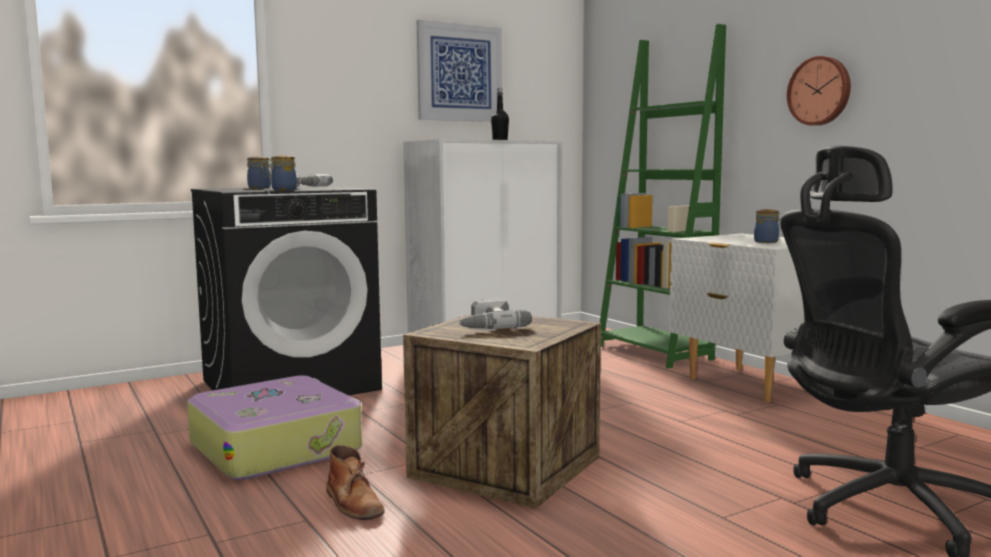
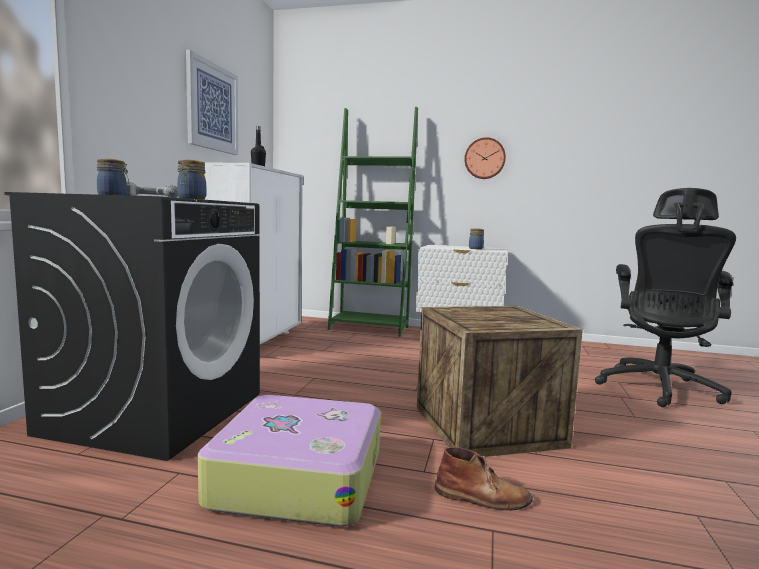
camera: 45 degrees left, 0 degrees up
power drill [458,299,532,329] -> none

